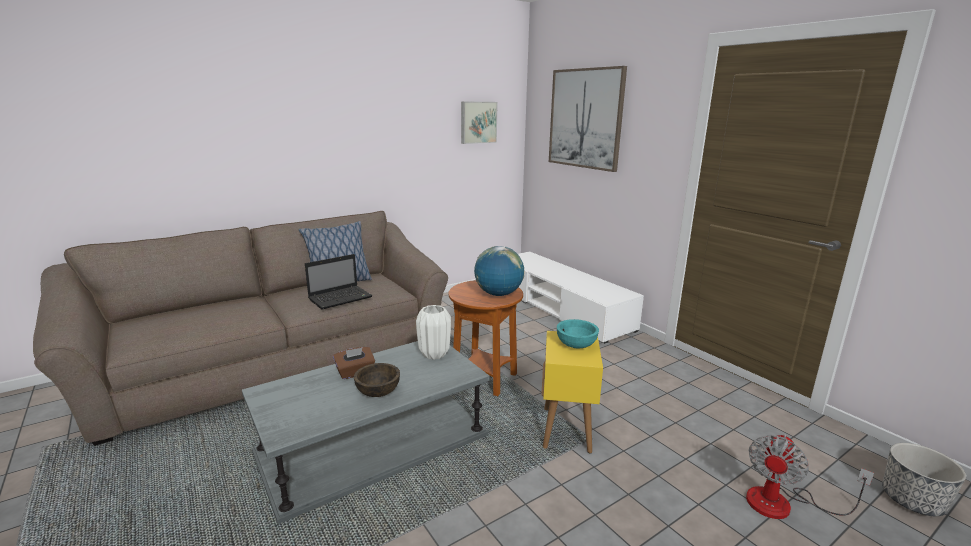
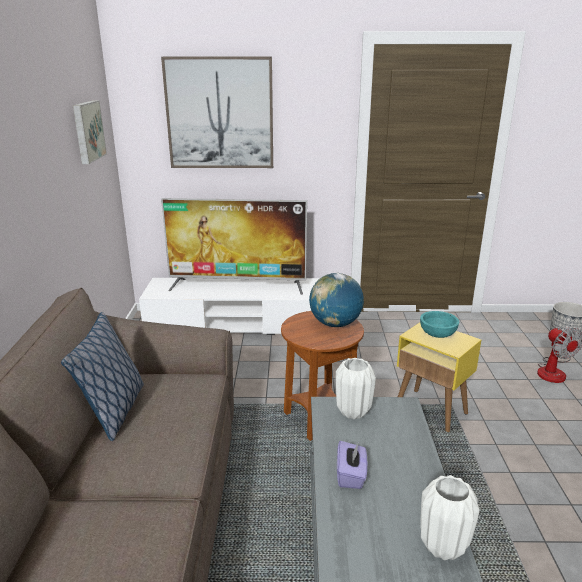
camera: 55 degrees left, 5 degrees up
laptop [305,254,372,310] -> none
brown tissue box [333,347,375,379] -> purple tissue box [337,441,367,489]
brown bowl [354,363,400,397] -> none
none -> television [161,198,307,295]
none -> white vase [420,475,480,560]

